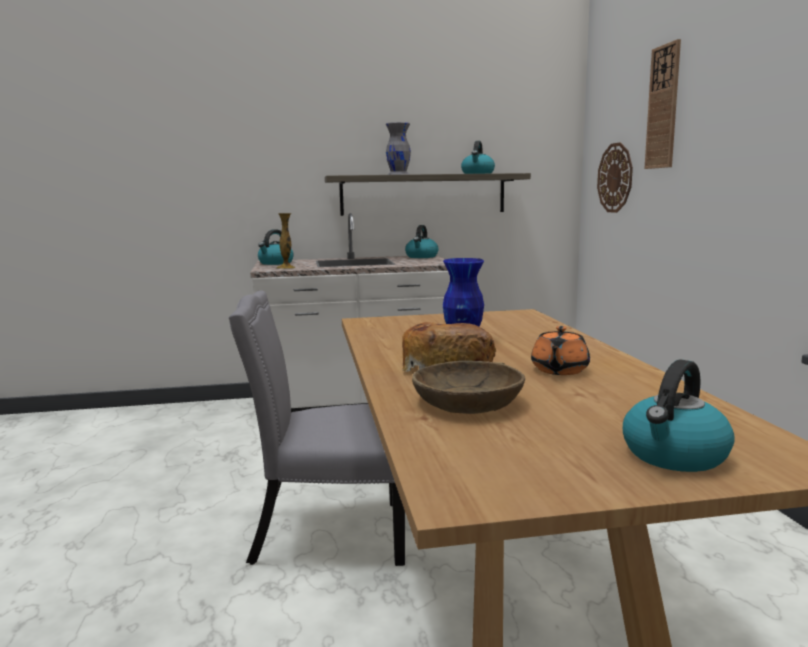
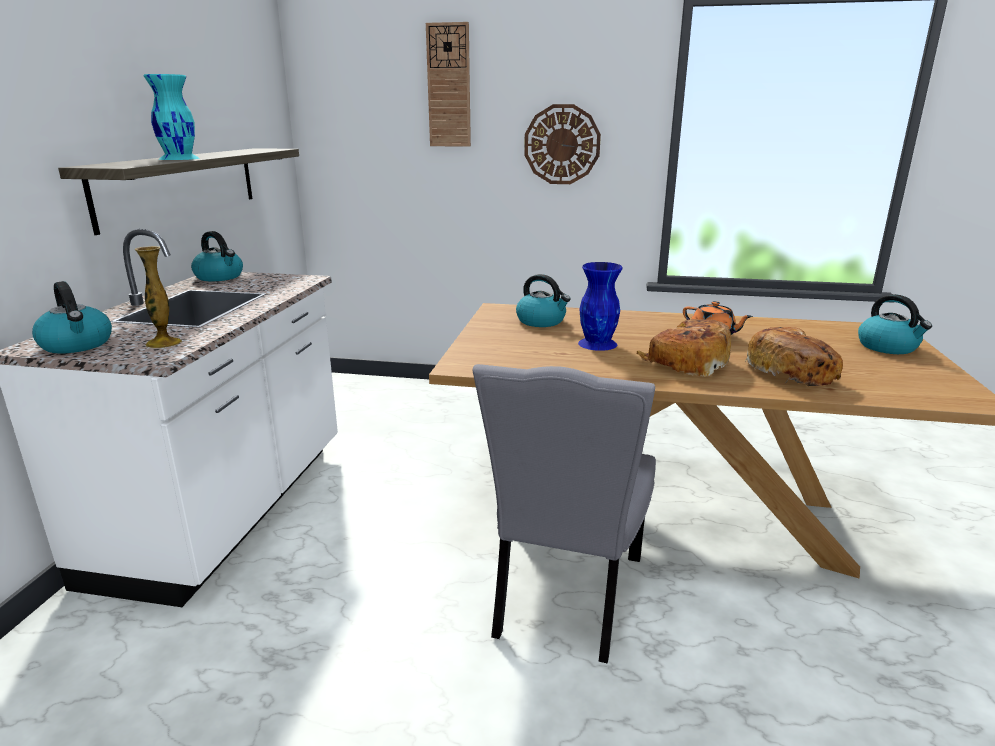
camera: 70 degrees left, 10 degrees up
grey vase [386,122,411,175] -> turquoise vase [144,74,200,160]
brown bowl [412,361,525,414] -> bread [745,327,843,386]
kettle [461,141,495,174] -> kettle moved to [516,274,570,327]
wall clock [597,142,633,213] -> wall clock moved to [524,104,601,184]

